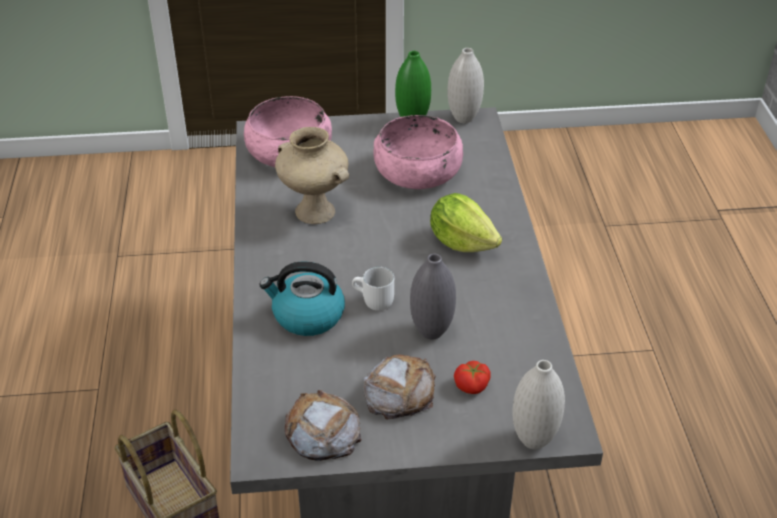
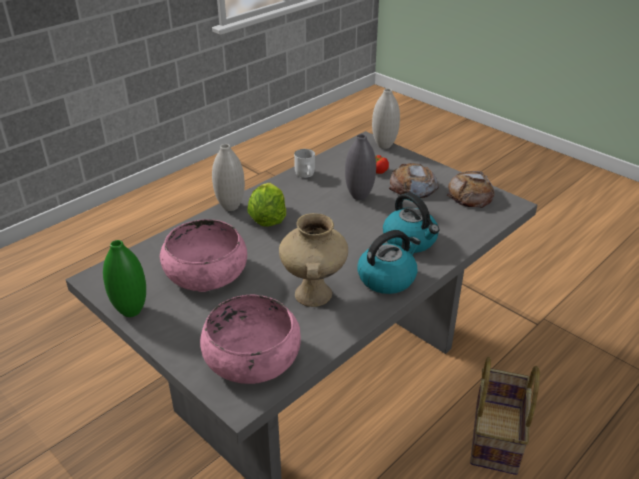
camera: 130 degrees left, 5 degrees down
white mug [352,267,394,311] -> white mug moved to [294,149,315,178]
white vase [447,48,484,123] -> white vase moved to [212,144,245,211]
none -> kettle [357,230,421,294]

